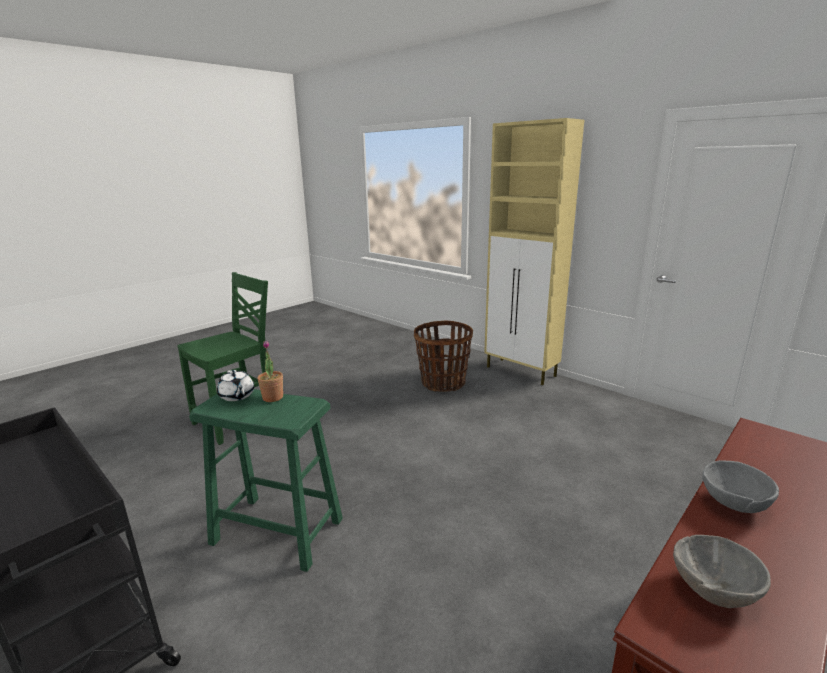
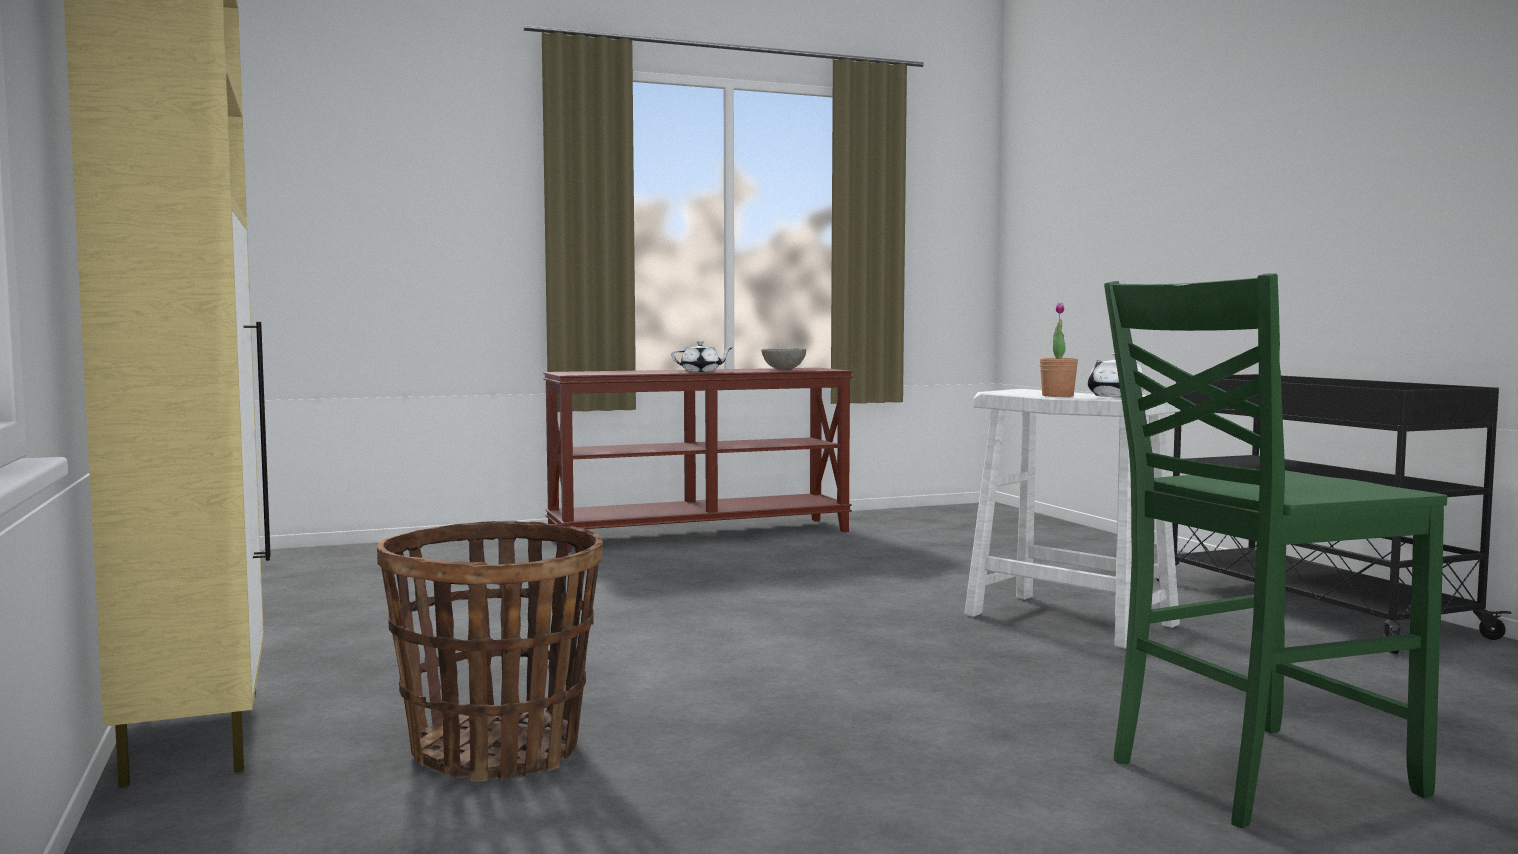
camera: 155 degrees left, 15 degrees down
green stool [189,389,343,572] -> white stool [964,389,1181,649]
grey bowl [702,460,779,513] -> white teapot [671,341,732,372]

